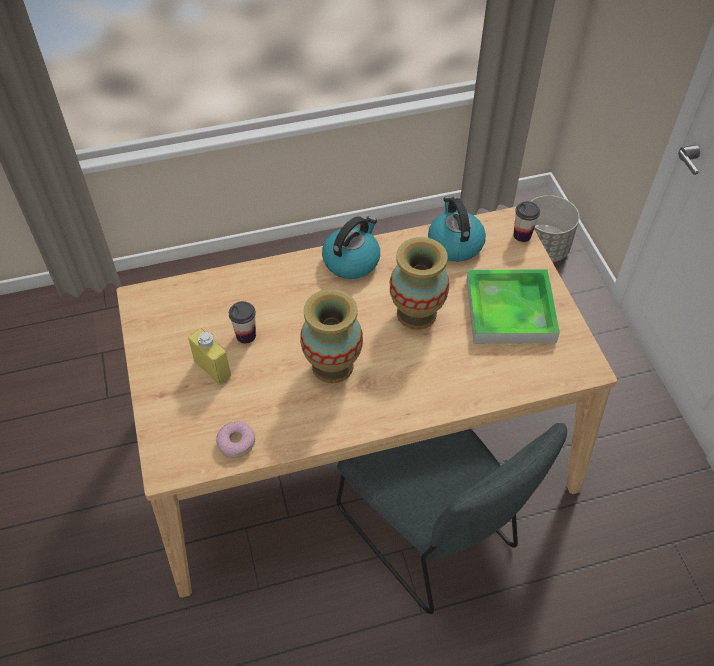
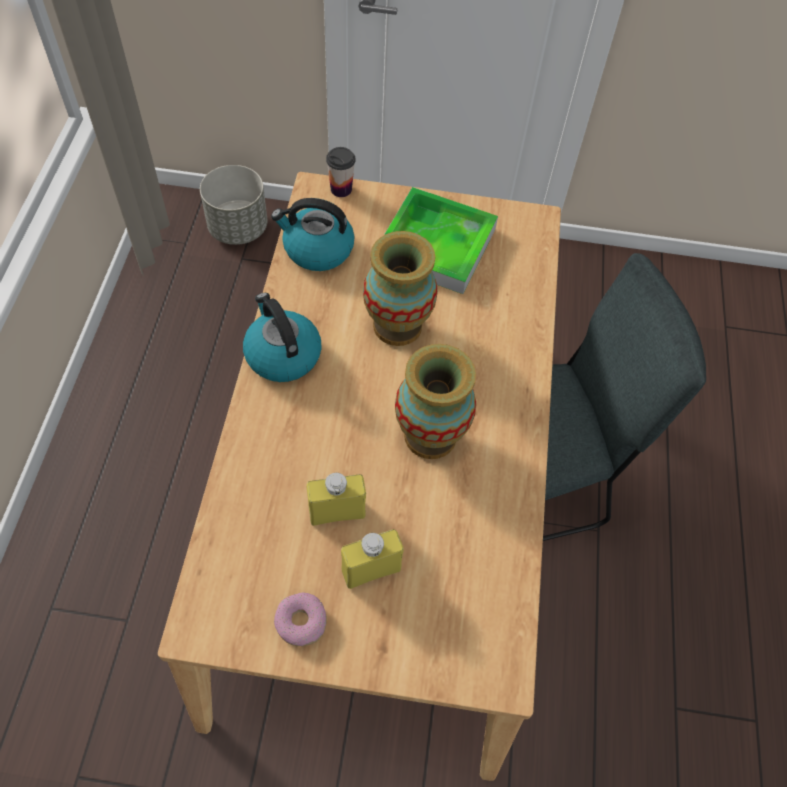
camera: 70 degrees left, 5 degrees up
donut [216,421,255,458] -> donut moved to [274,593,327,646]
cup [229,301,256,344] -> yellow bottle [307,473,366,526]

